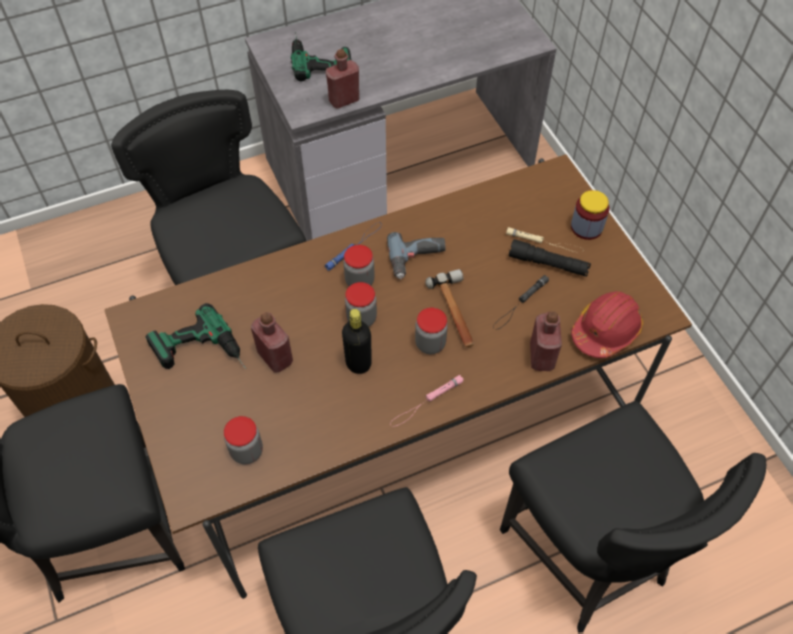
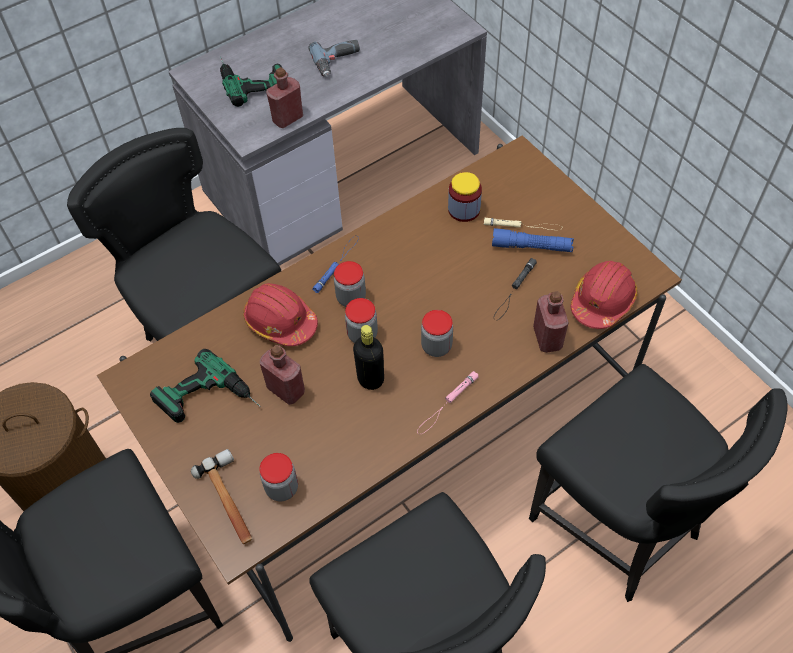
camera: 10 degrees left, 0 degrees up
power drill [387,232,446,279] -> power drill moved to [309,40,360,77]
hammer [425,269,474,347] -> hammer moved to [191,449,252,544]
black flashlight [509,239,591,277] -> blue flashlight [492,228,574,252]
jar [571,190,610,240] -> jar moved to [448,172,482,222]
none -> red hard hat [243,283,318,346]

